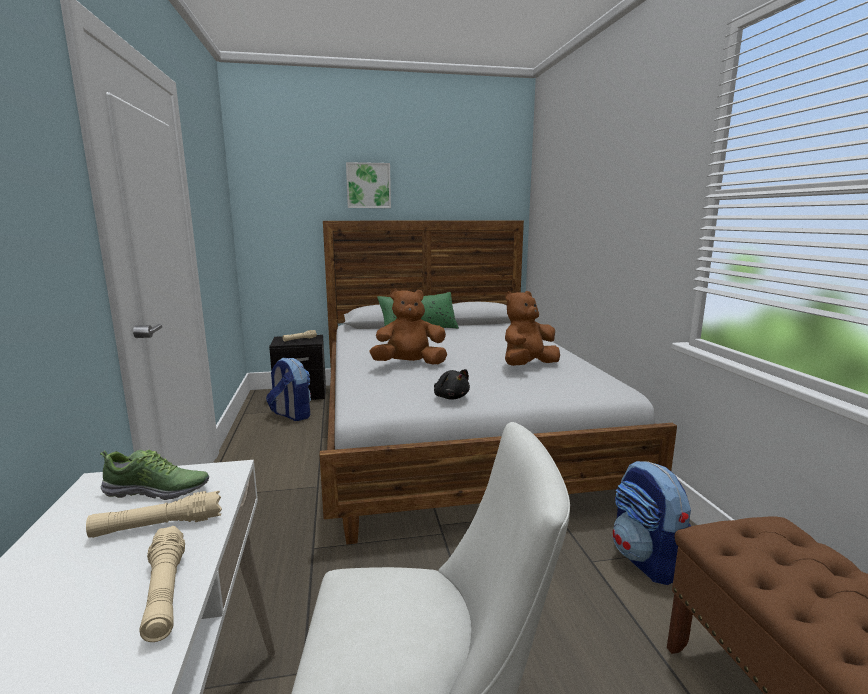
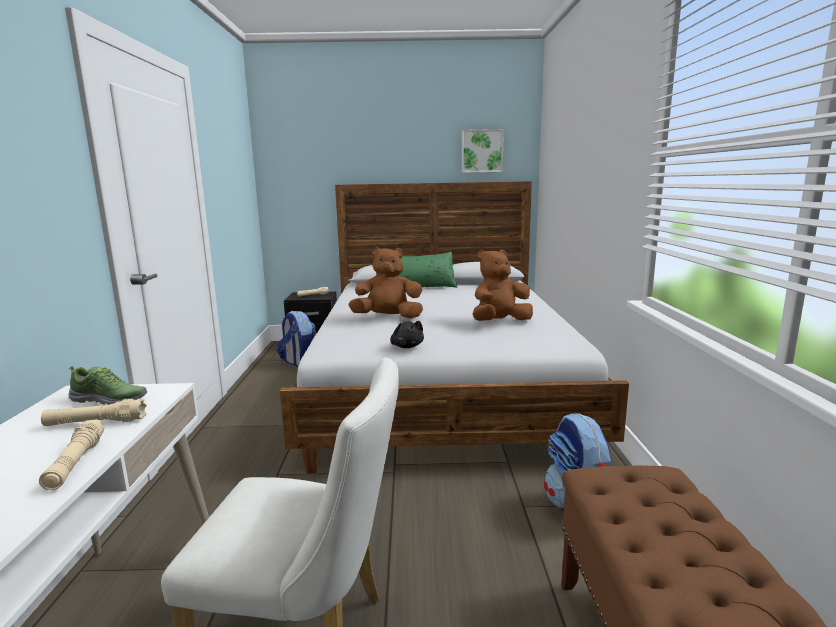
camera: 10 degrees right, 0 degrees up
picture [346,162,391,208] -> picture moved to [462,129,504,173]

